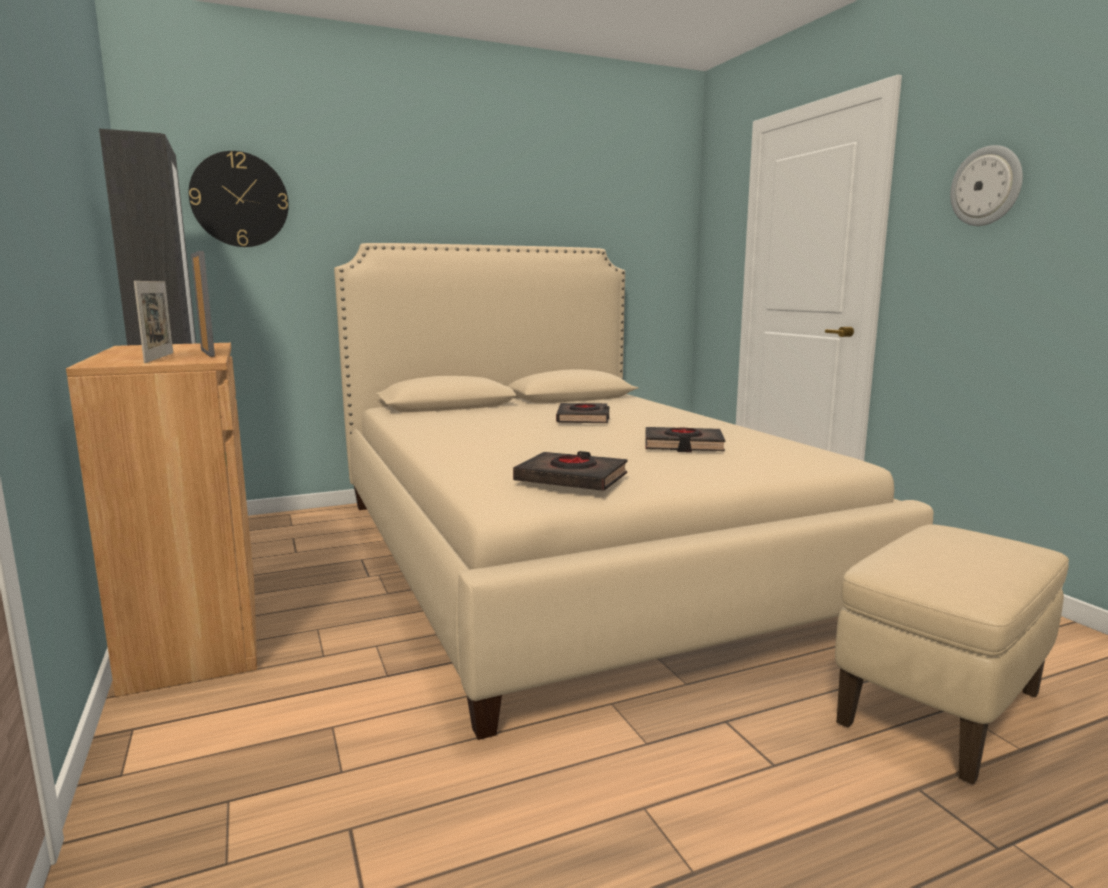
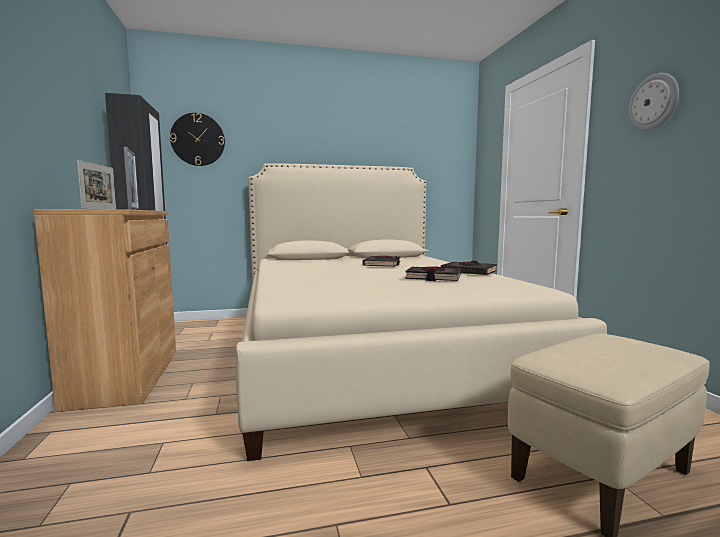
camera: 10 degrees right, 5 degrees down
black book [513,451,628,491] -> black book moved to [441,261,497,275]

